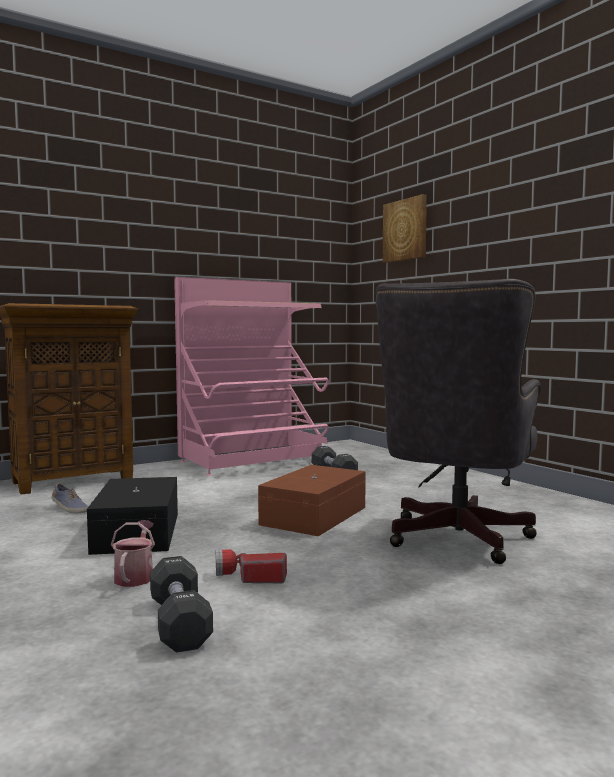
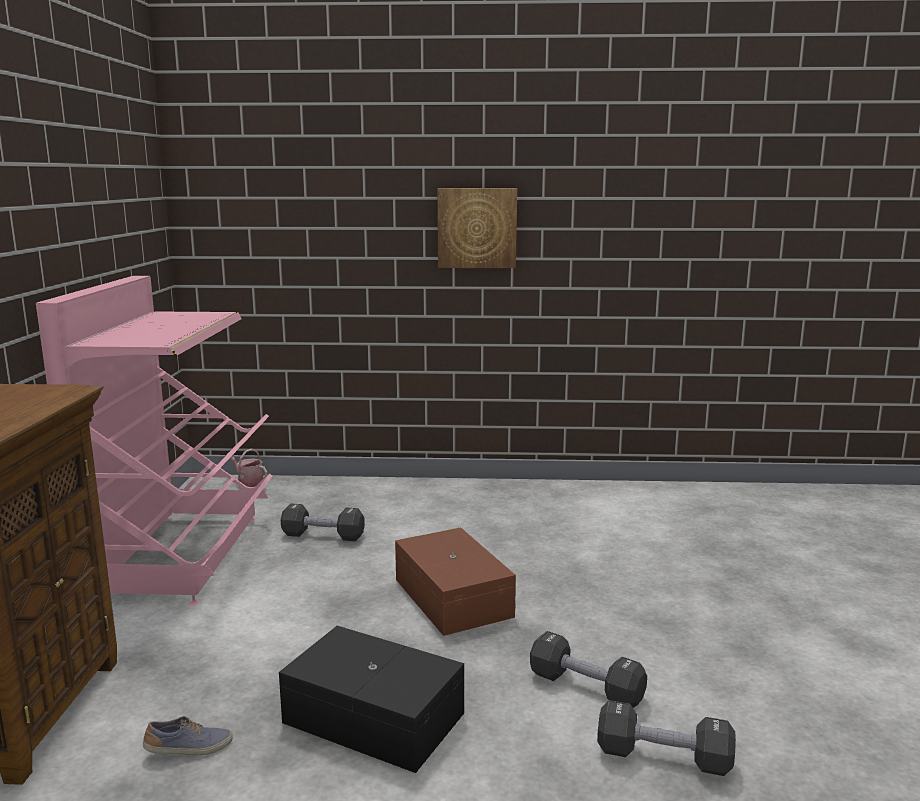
camera: 55 degrees left, 10 degrees up
watering can [111,520,155,587] -> watering can moved to [225,449,267,487]
flashlight [216,549,287,583] -> black dumbbell [530,631,647,708]
grey office chair [375,279,541,564] -> none
picture [383,194,427,263] -> picture moved to [437,188,517,268]

